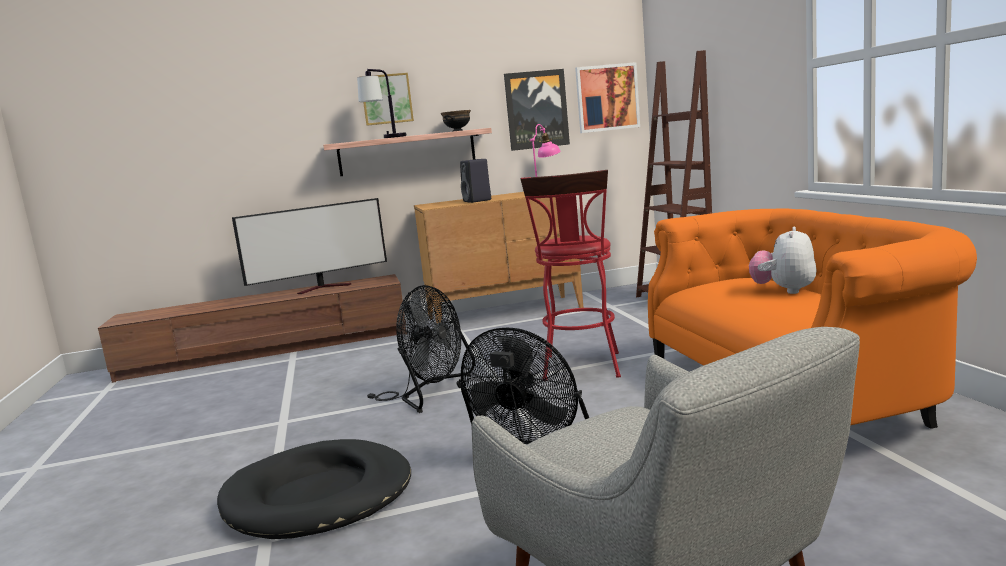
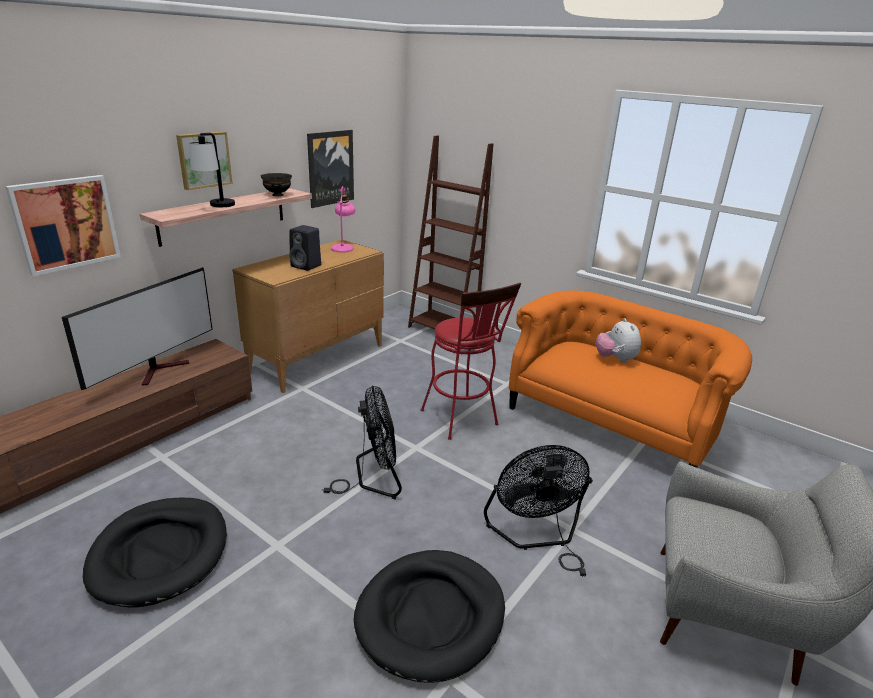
camera: 40 degrees left, 15 degrees up
picture [575,62,640,133] -> picture moved to [5,175,121,276]
none -> black dog bed [83,498,227,608]

